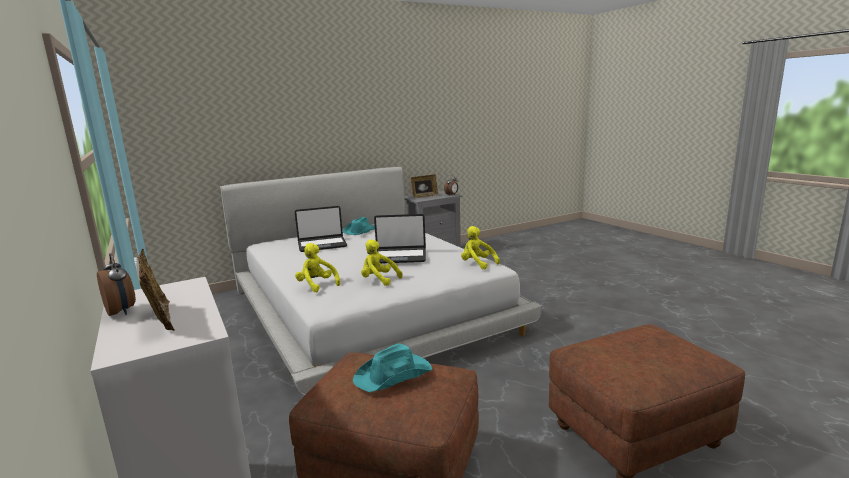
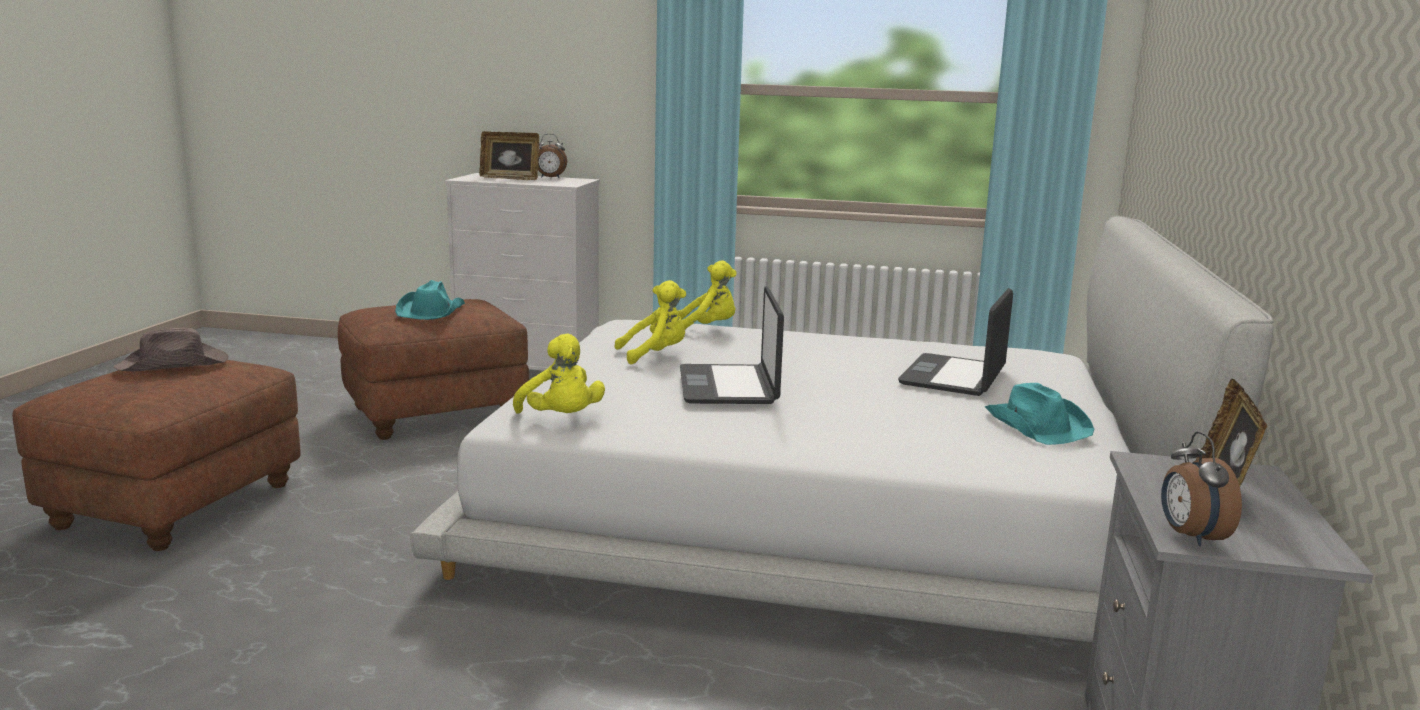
camera: 130 degrees right, 0 degrees up
laptop [374,214,426,263] -> laptop turned 45 degrees counterclockwise [680,286,784,404]
yellow plush toy [461,226,500,270] -> yellow plush toy turned 60 degrees clockwise [513,334,605,414]
none -> brown hat [114,328,228,371]

